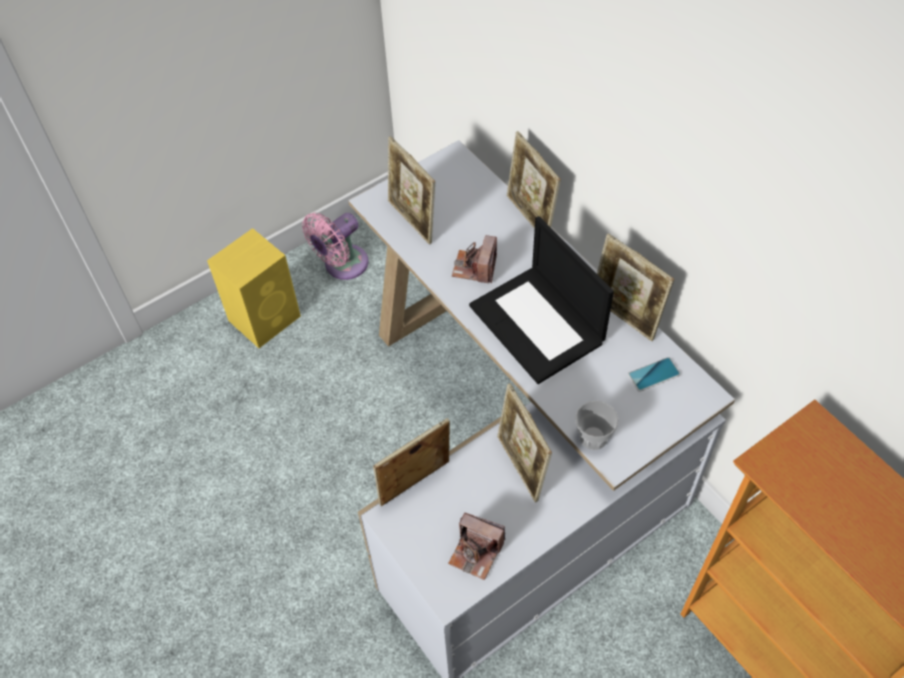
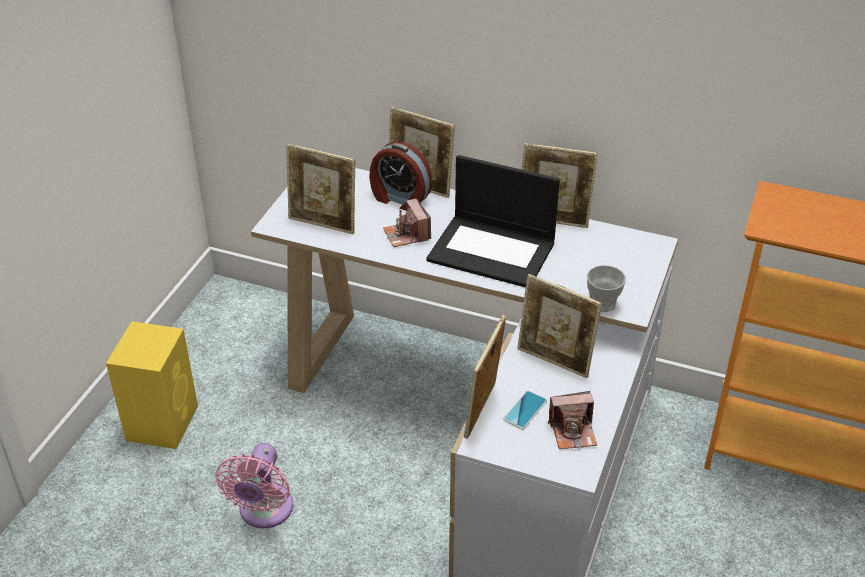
camera: 35 degrees left, 15 degrees down
pink fan [302,213,368,280] -> pink fan moved to [215,443,293,528]
phone [628,357,680,392] -> phone moved to [503,391,547,429]
none -> alarm clock [369,141,432,211]

